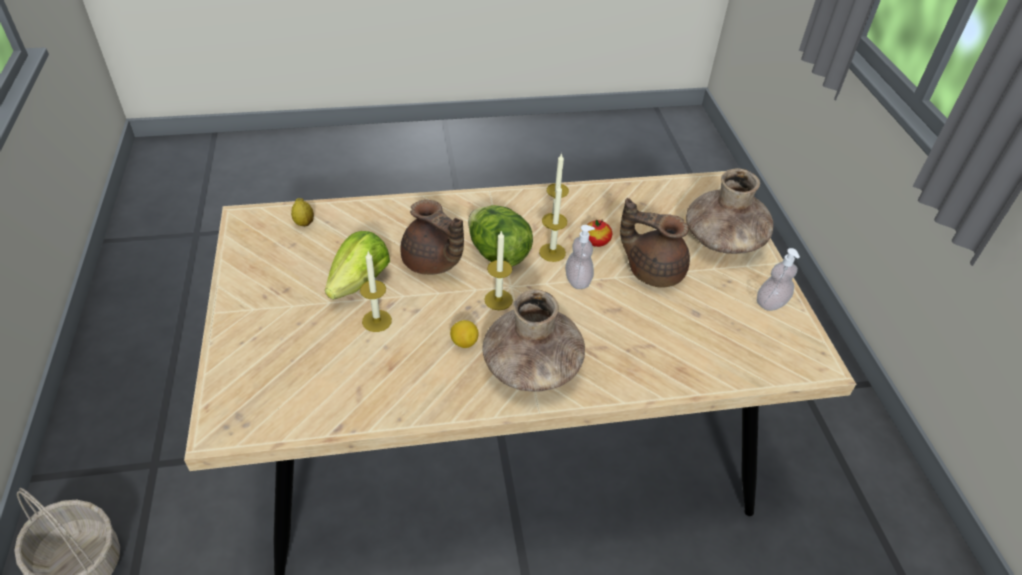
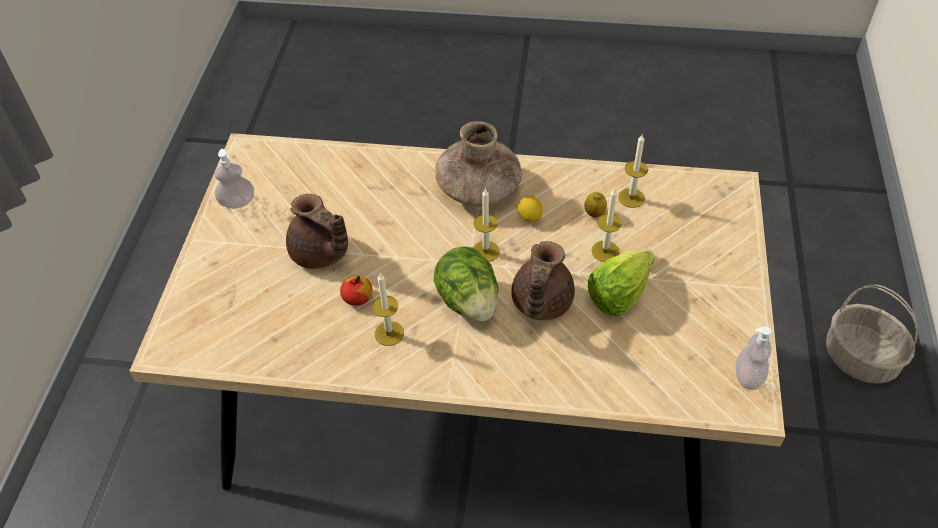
camera: 160 degrees left, 5 degrees up
lemon [291,198,314,226] -> lemon moved to [584,192,607,217]
brown teapot [400,200,464,275] -> brown teapot turned 135 degrees counterclockwise [511,241,575,320]
candle [539,184,567,262] -> candle moved to [618,133,648,208]
soap dispenser [565,225,595,289] -> soap dispenser moved to [736,326,772,390]
brown vase [686,168,773,254] -> none

